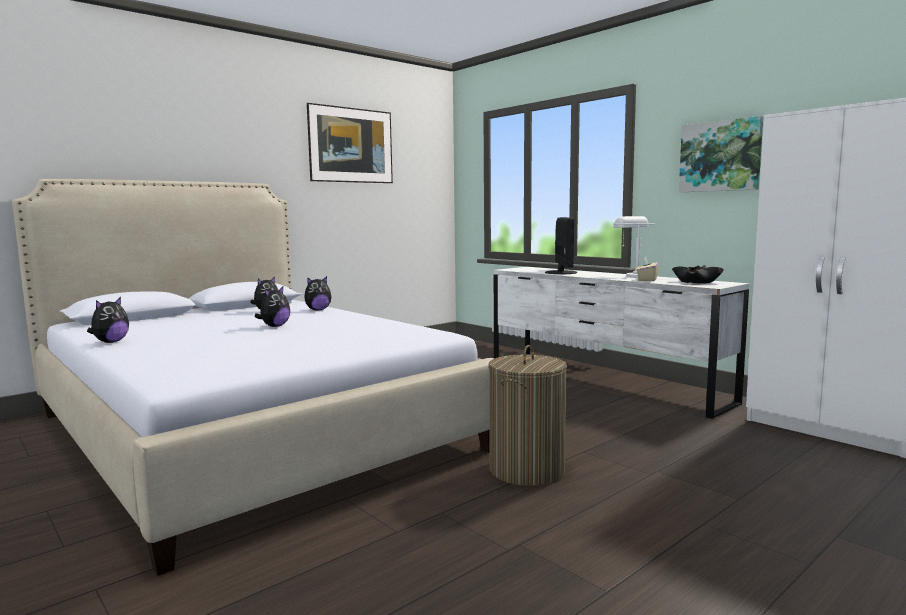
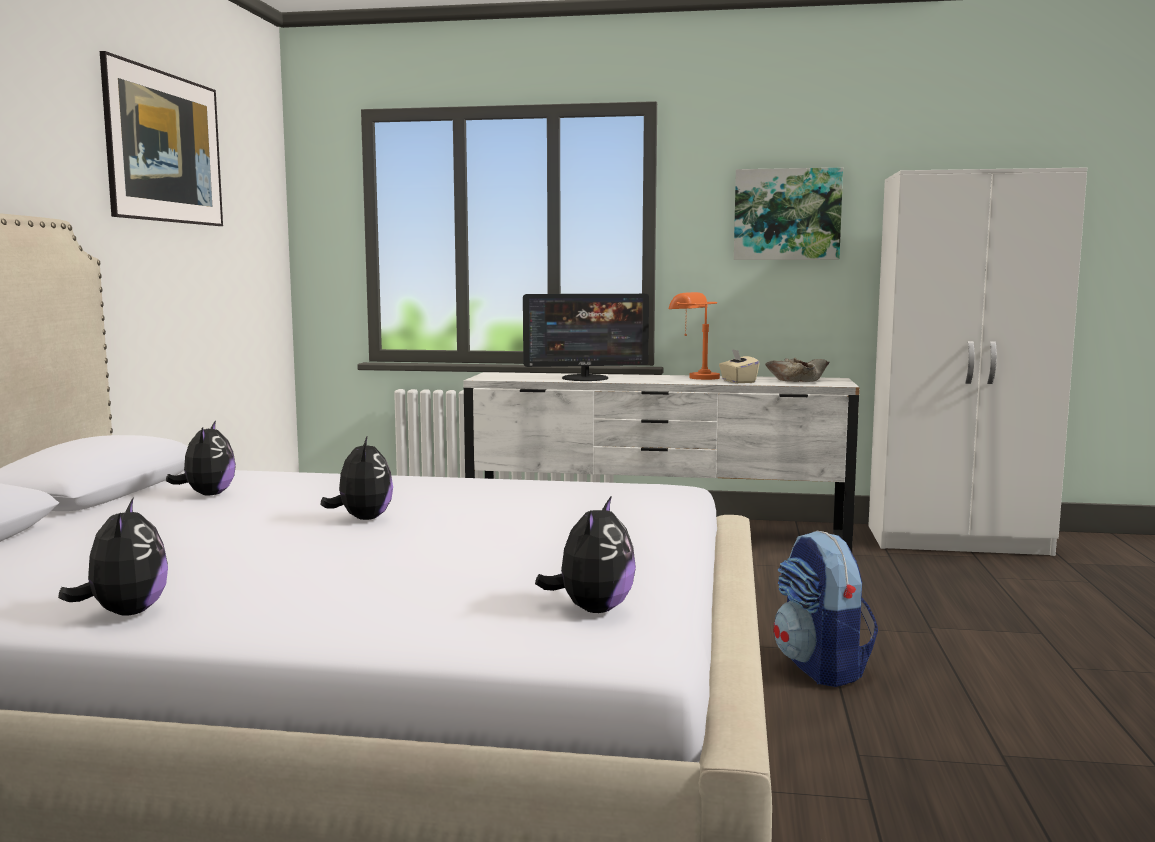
camera: 40 degrees left, 0 degrees up
plush toy [304,276,331,311] -> plush toy moved to [535,495,636,613]
laundry basket [488,345,567,486] -> backpack [774,531,878,687]
monitor [545,217,577,274] -> monitor turned 120 degrees clockwise [523,294,649,381]
white table lamp [613,216,655,278] -> orange table lamp [669,292,720,380]
black bowl [672,265,724,284] -> beige bowl [765,358,829,382]

